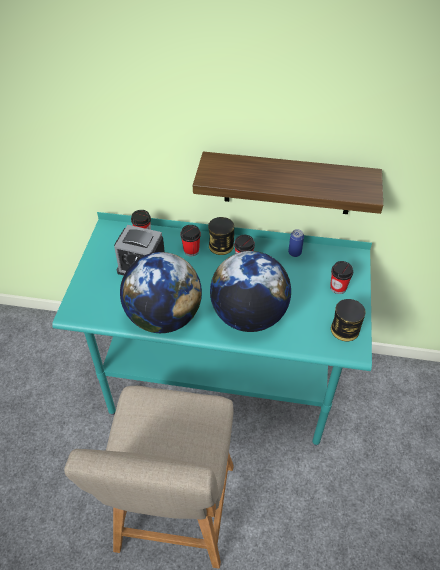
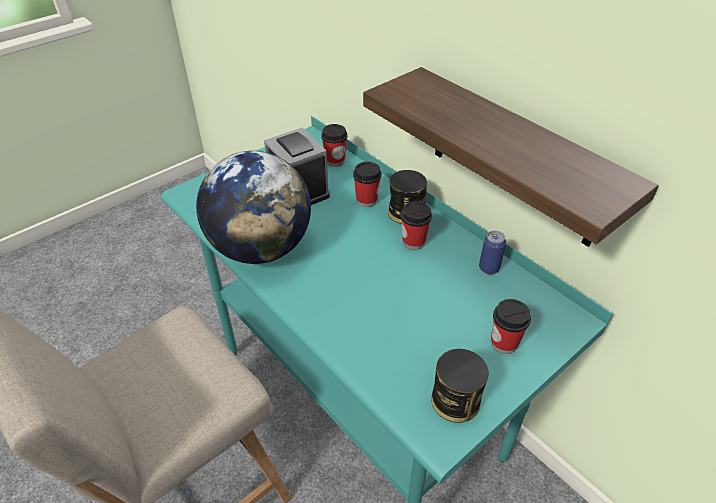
camera: 40 degrees right, 5 degrees down
globe [210,251,291,332] -> none

